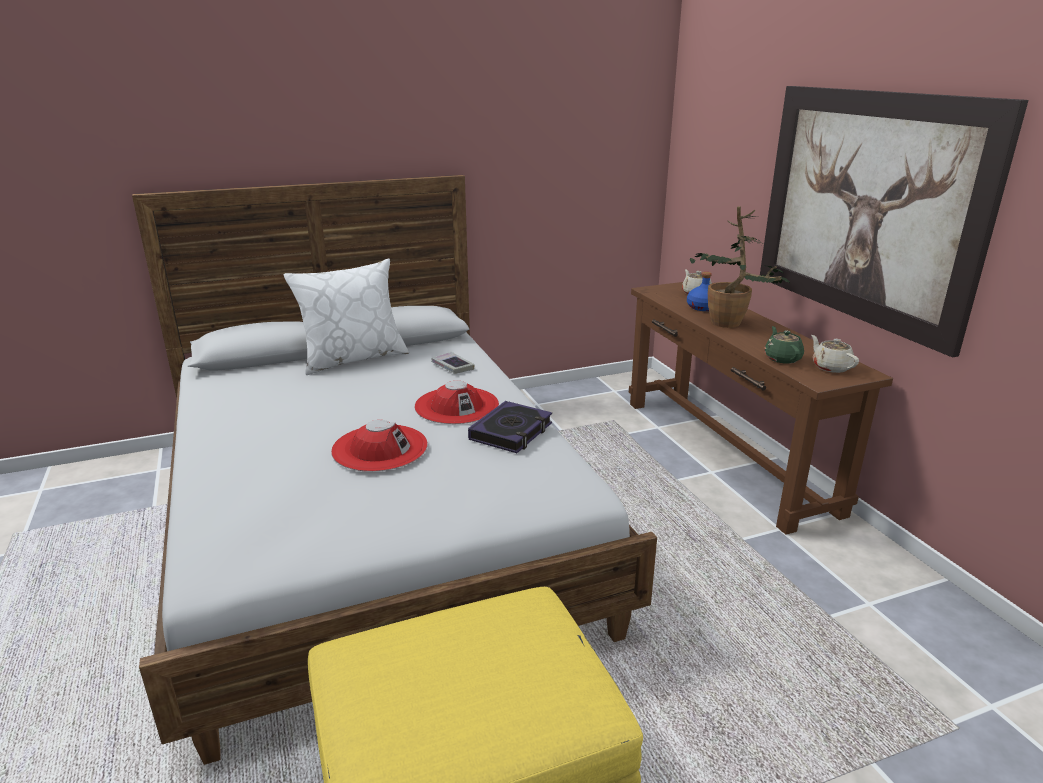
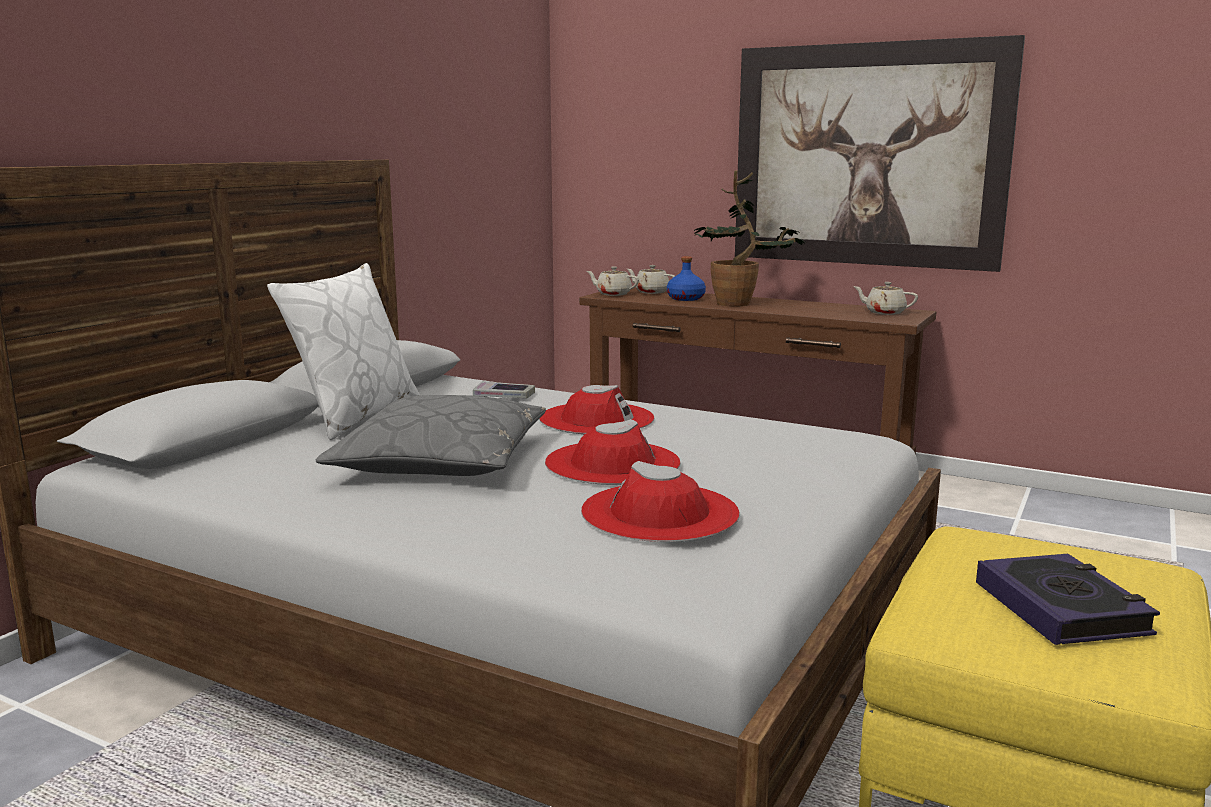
camera: 40 degrees left, 10 degrees down
book [468,401,552,453] -> book moved to [976,554,1160,645]
green teapot [764,326,804,364] -> none
none -> grey pillow [315,395,546,476]
none -> red hat [581,461,740,542]
none -> beige teapot [587,266,639,296]

